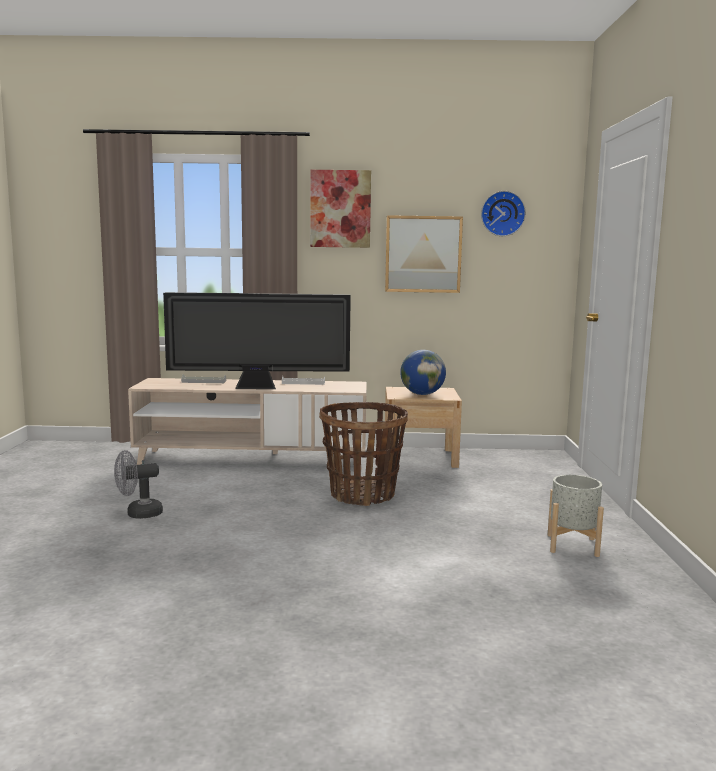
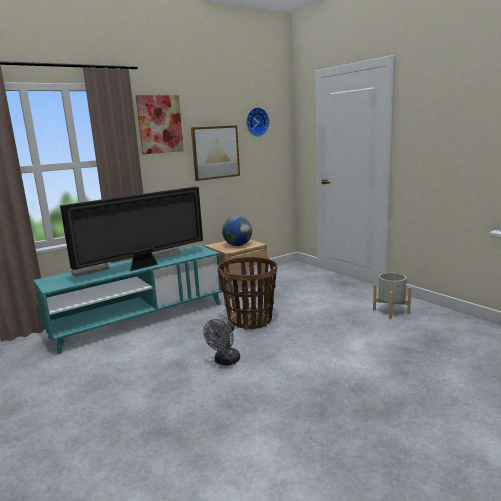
camera: 35 degrees left, 5 degrees up
grey fan [114,450,163,519] -> grey fan moved to [204,319,240,365]
beige tv stand [128,378,367,470] -> turquoise tv stand [33,245,223,354]

